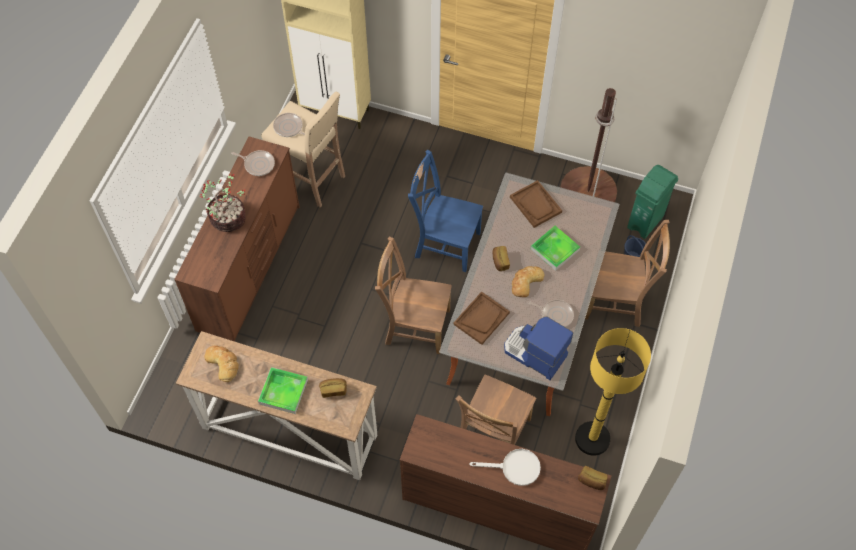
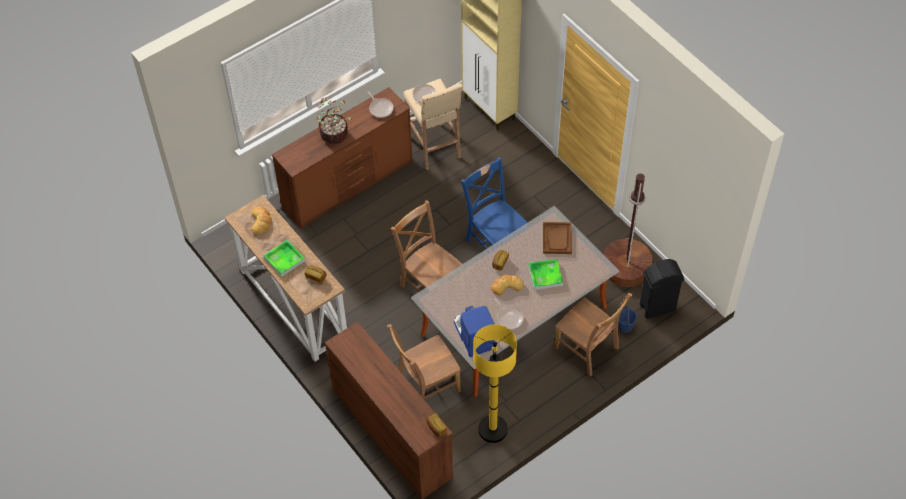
camera: 35 degrees right, 5 degrees down
brown tray [453,291,510,345] -> none
white frying pan [469,449,541,486] -> none
green trash can [627,165,678,239] -> black trash can [640,259,684,319]

